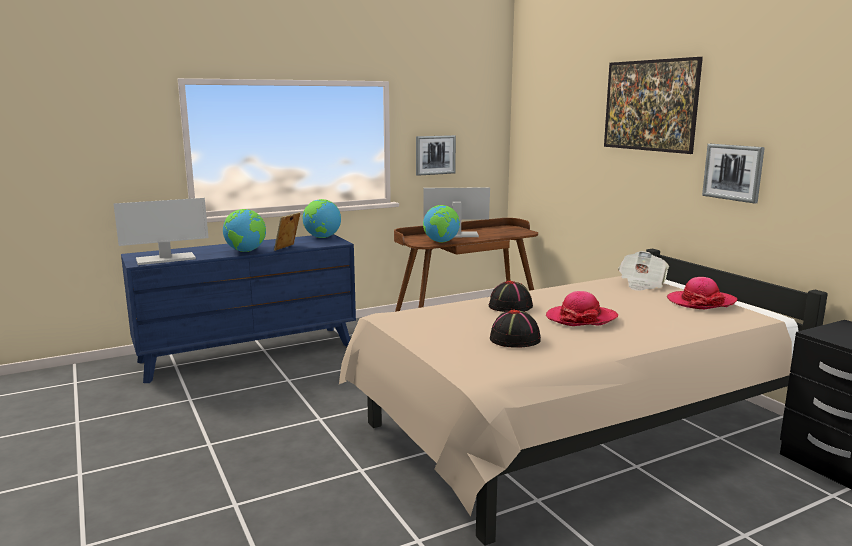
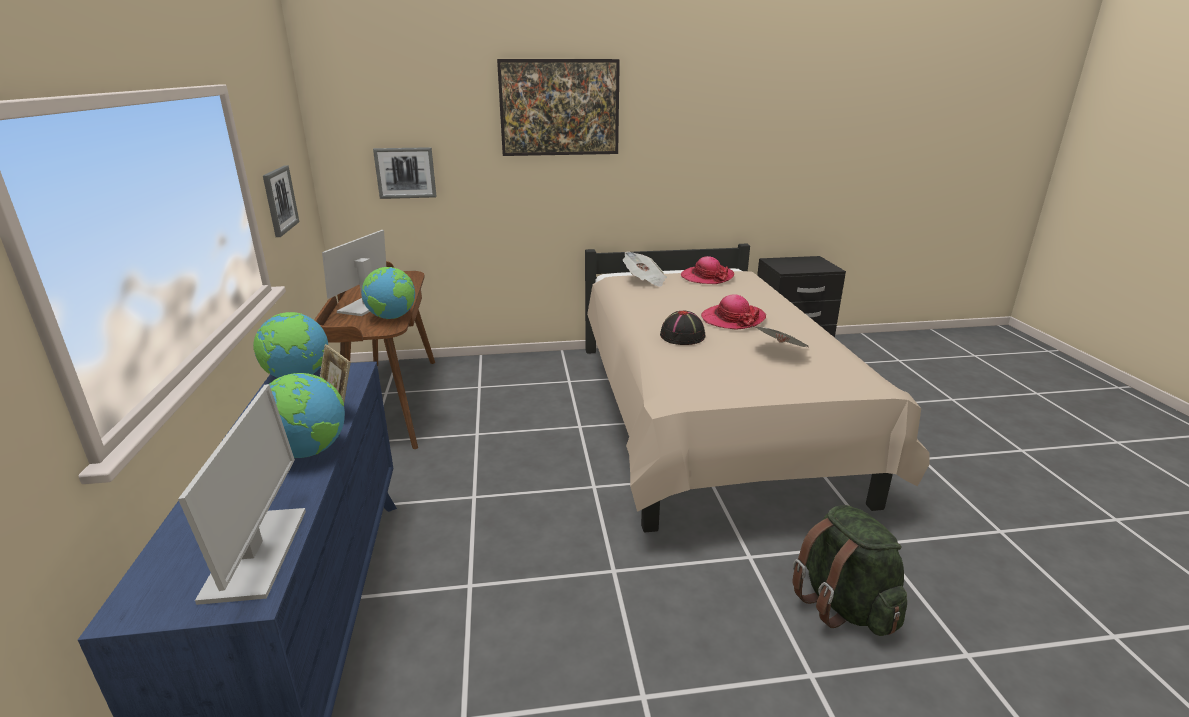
camera: 70 degrees left, 10 degrees up
black hat [490,310,541,348] -> newspaper [753,326,809,347]
picture [702,144,765,204] -> picture moved to [373,147,437,199]
none -> green backpack [792,505,907,636]

